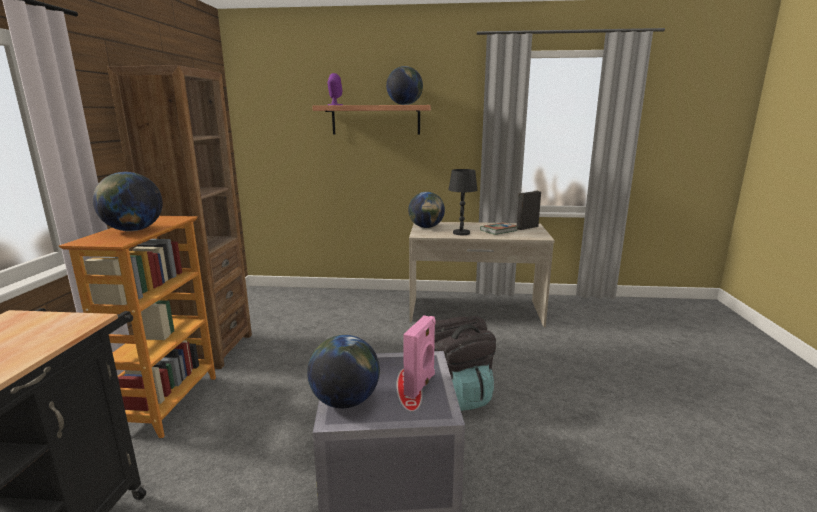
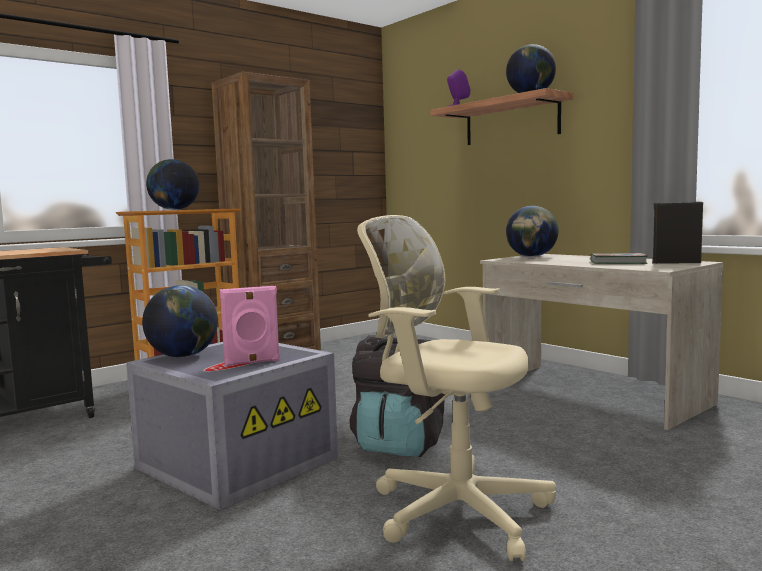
camera: 45 degrees right, 10 degrees down
black table lamp [449,169,477,235] -> none
none -> beige office chair [357,215,556,561]

